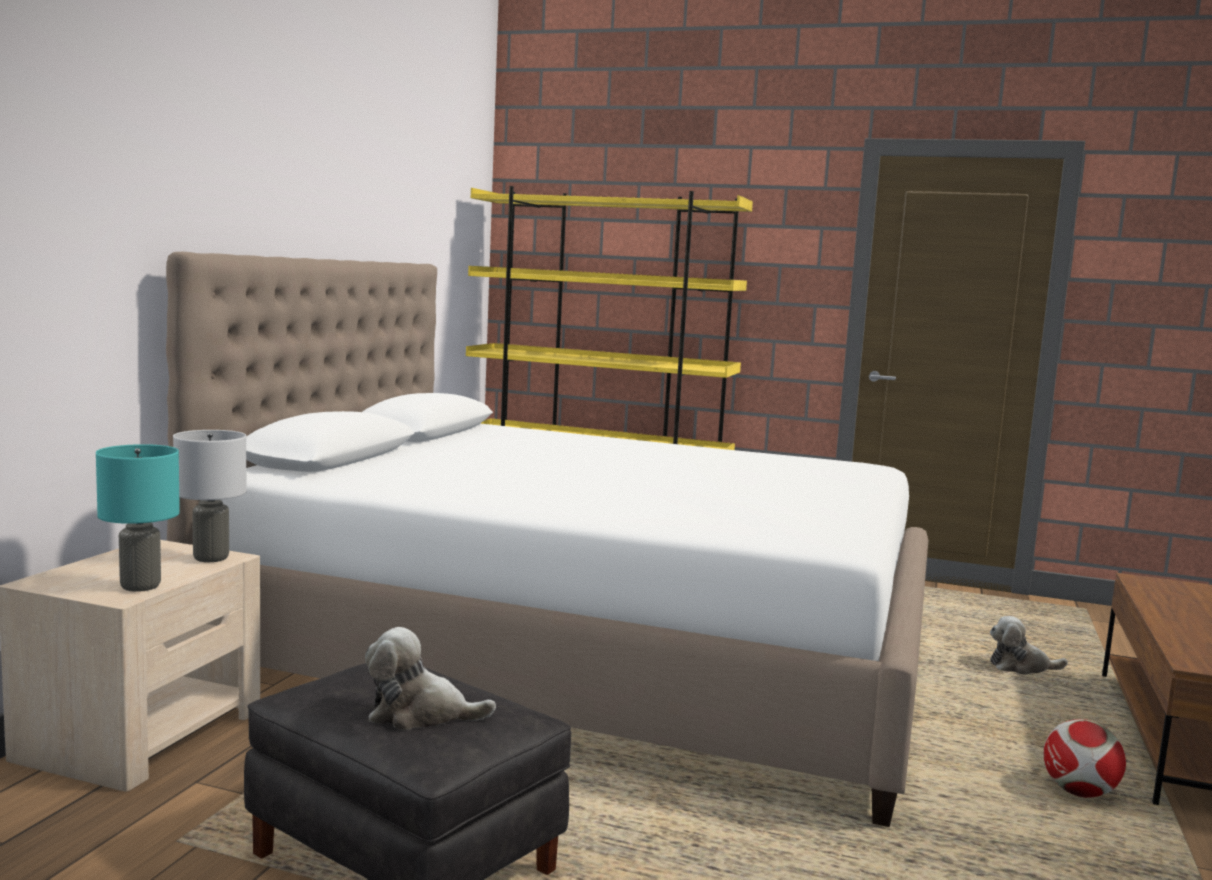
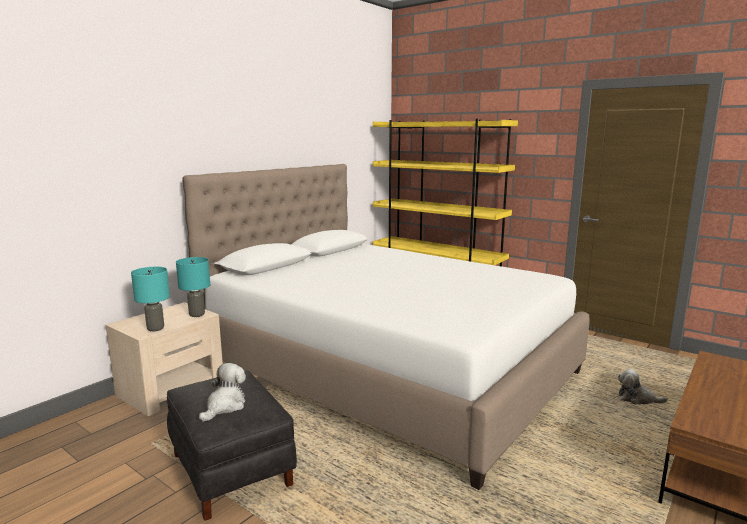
camera: 20 degrees right, 5 degrees up
white table lamp [173,430,246,563] -> turquoise table lamp [176,257,210,317]
plush toy [365,627,496,730] -> plush toy turned 90 degrees clockwise [199,363,246,422]
football [1043,719,1126,798] -> none

